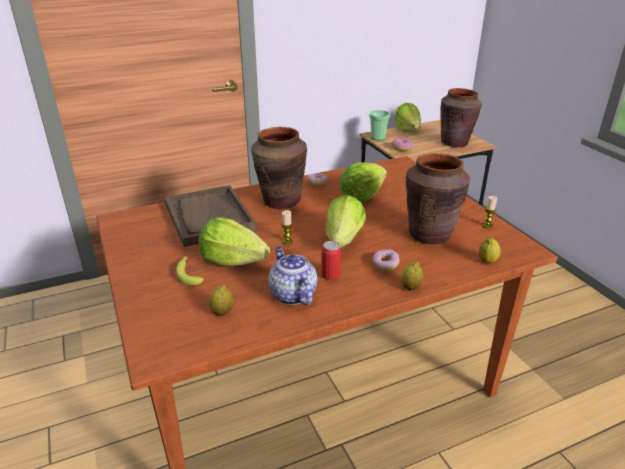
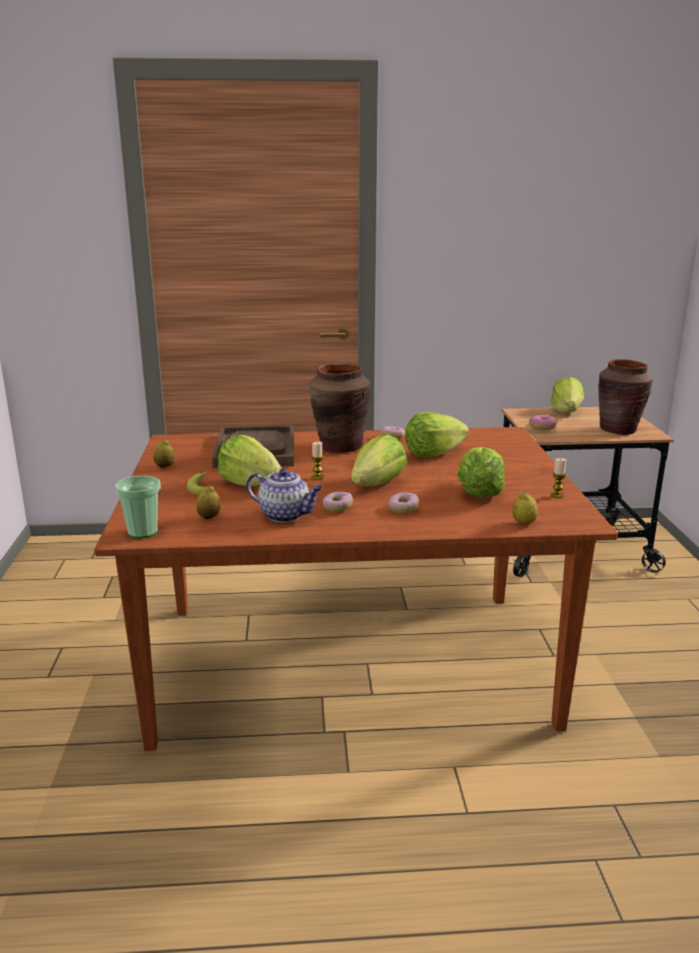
camera: 20 degrees right, 10 degrees down
teapot [268,247,318,305] -> teapot turned 120 degrees clockwise [246,468,323,522]
can [321,241,341,280] -> donut [323,492,353,512]
cup [369,110,390,140] -> cup moved to [115,476,161,538]
lemon [401,261,424,291] -> lemon moved to [153,439,175,468]
brown vase [406,153,470,244] -> lettuce [457,447,505,498]

